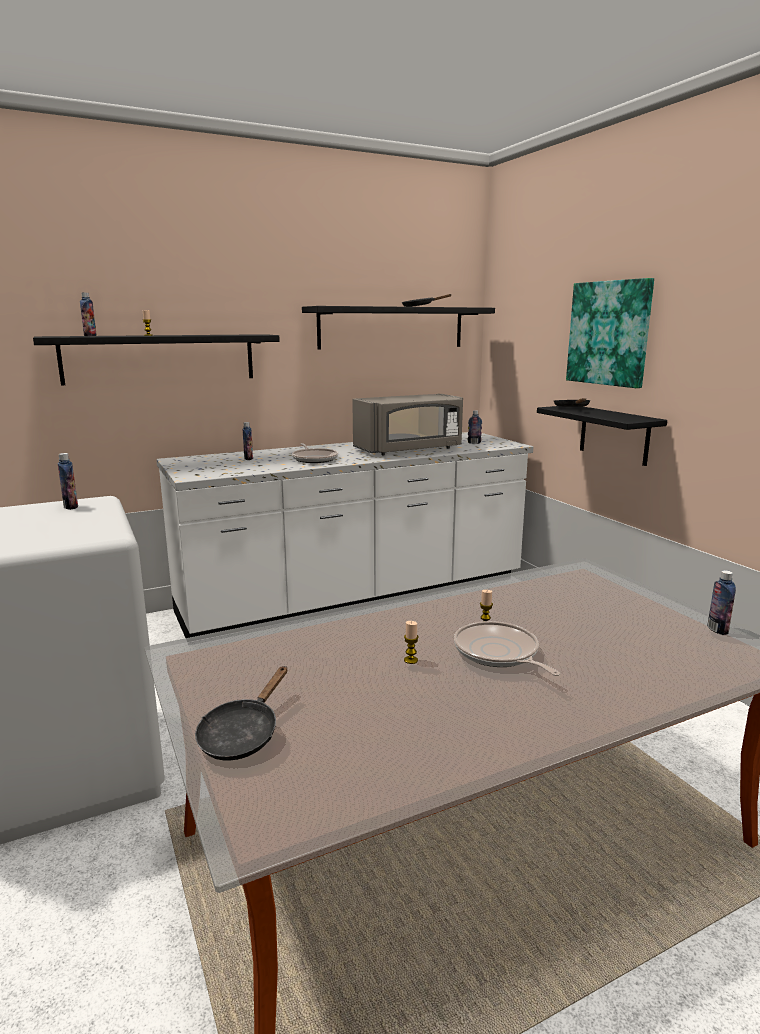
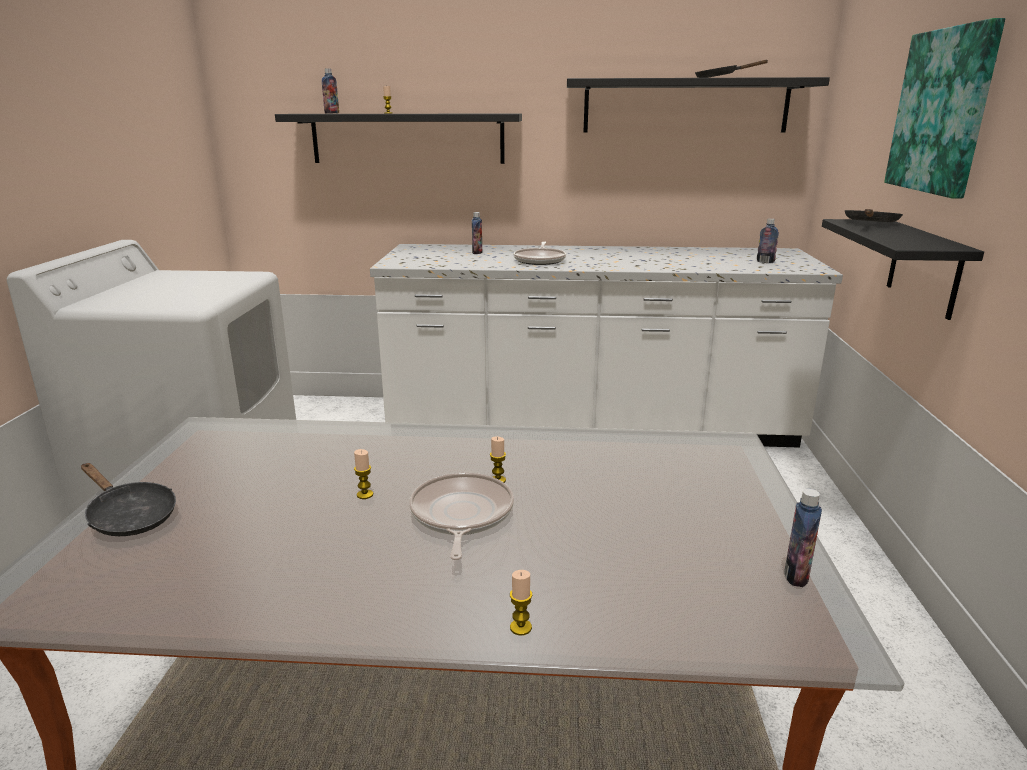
camera: 30 degrees right, 5 degrees up
bottle [57,453,78,510] -> none
black frying pan [195,666,287,761] -> black frying pan turned 105 degrees counterclockwise [81,463,176,536]
grey microwave [352,394,463,455] -> none
none -> candle [510,570,533,635]

